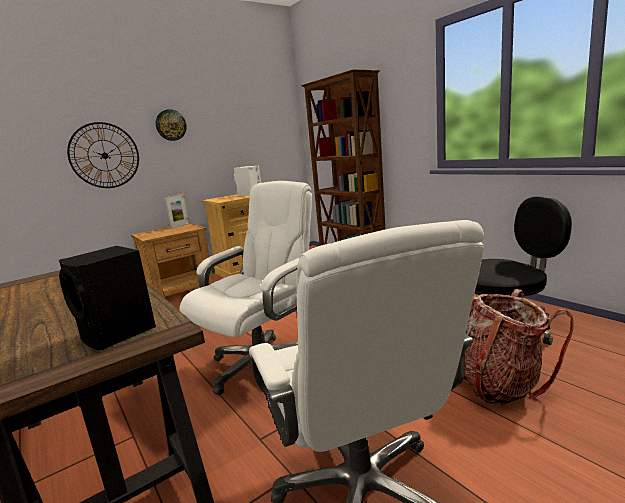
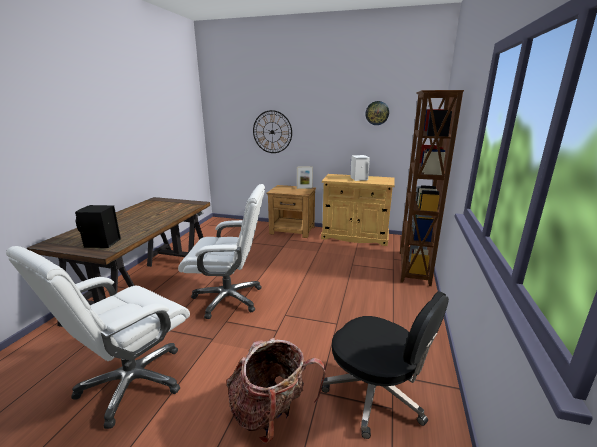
camera: 50 degrees right, 5 degrees up
wall clock [156,109,187,141] -> wall clock moved to [365,101,389,125]

